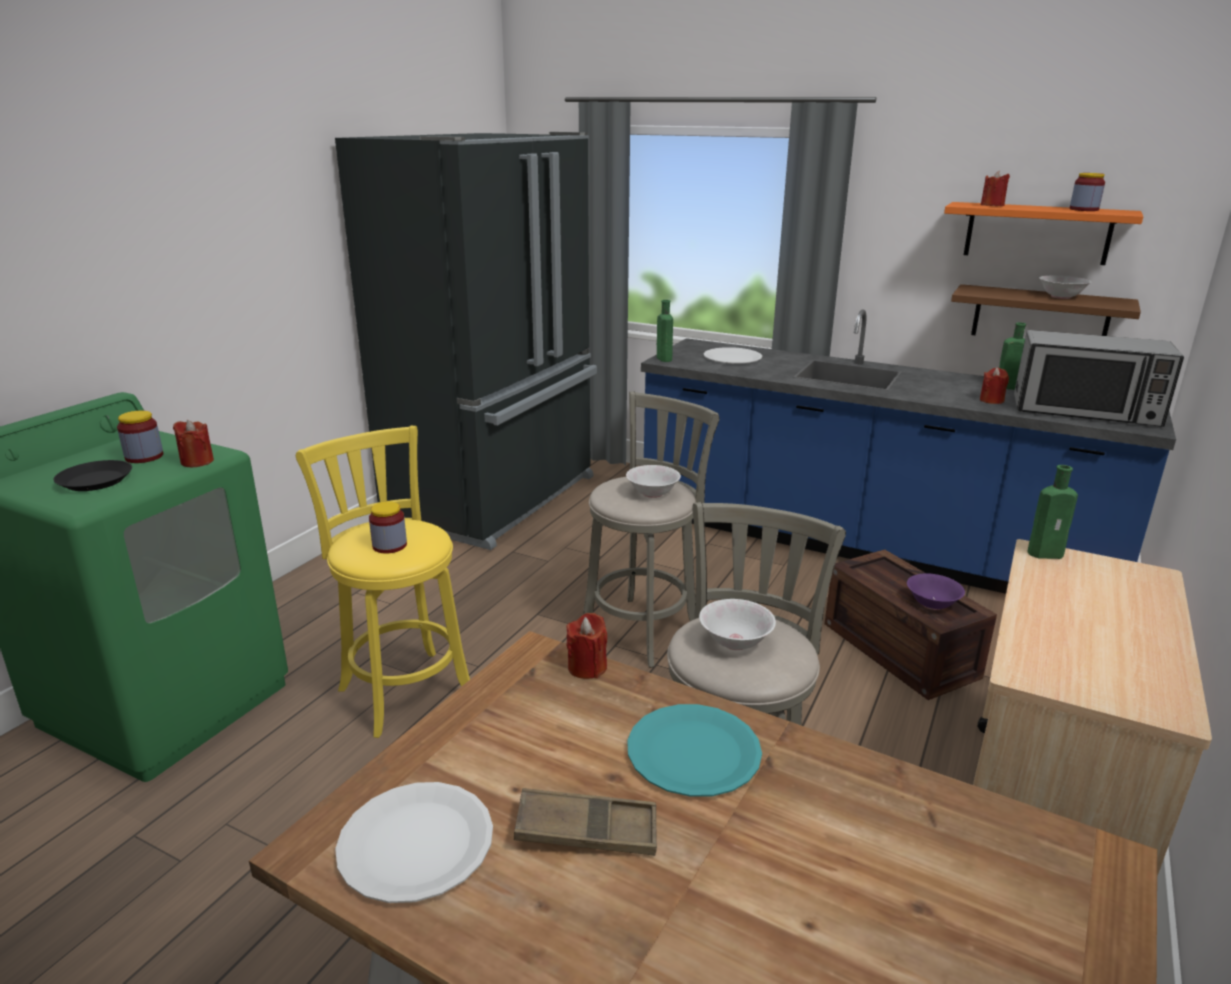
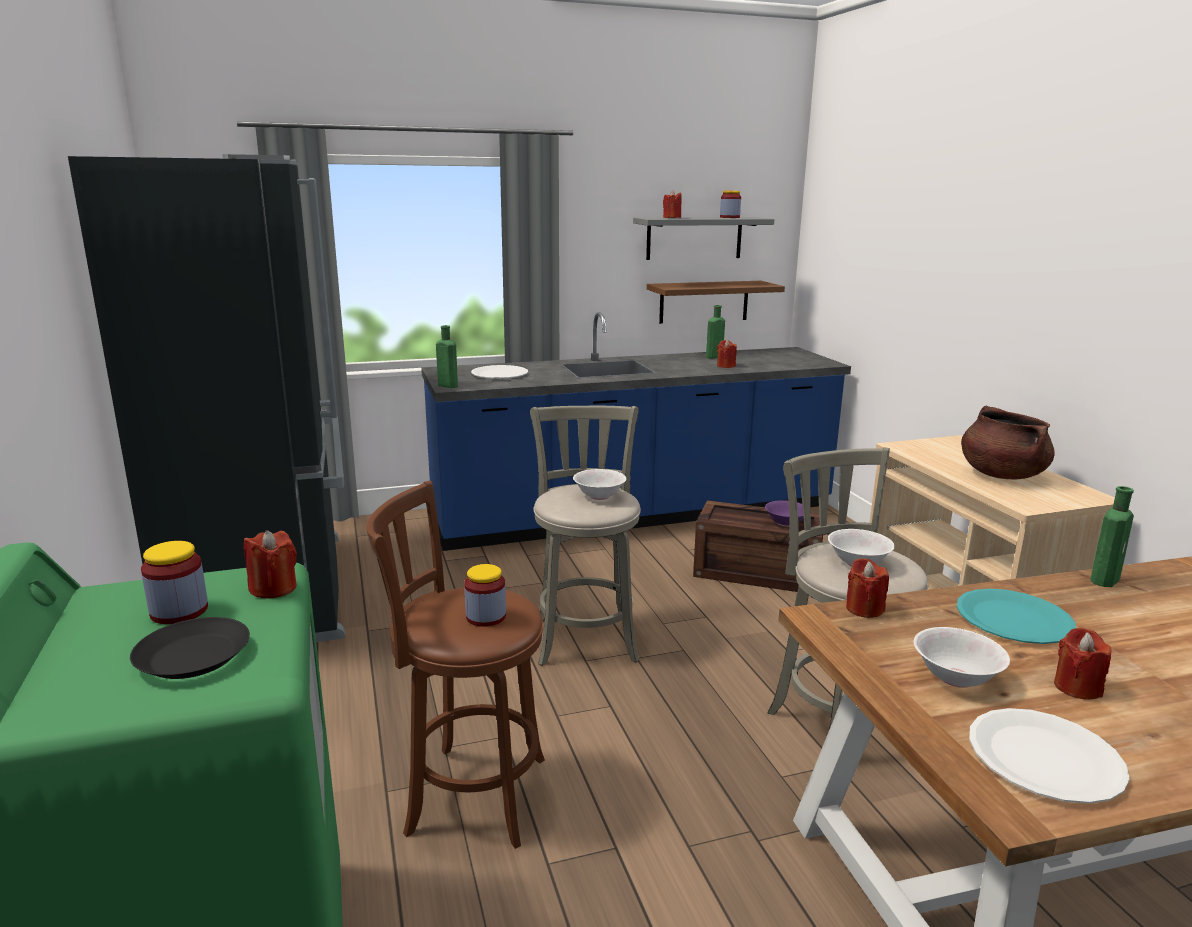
camera: 45 degrees left, 5 degrees down
yellow stool [296,426,470,738] -> brown stool [366,480,545,849]
brown tray [514,788,657,856] -> red candle [1054,628,1111,700]
orange shelf [944,202,1143,265] -> grey shelf [633,217,774,260]
microwave [1014,330,1184,427] -> none
green bottle [1027,465,1078,559] -> green bottle moved to [1091,486,1134,587]
white bowl [1039,275,1092,299] -> white bowl moved to [914,627,1010,688]
none -> brown cooking pot [961,405,1055,479]

